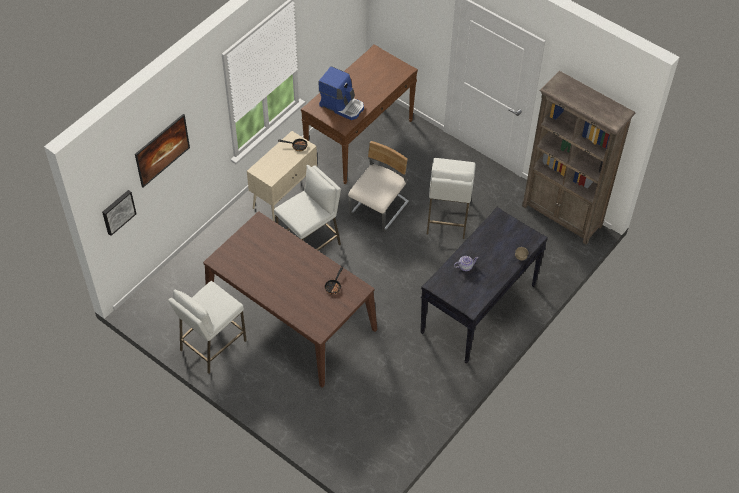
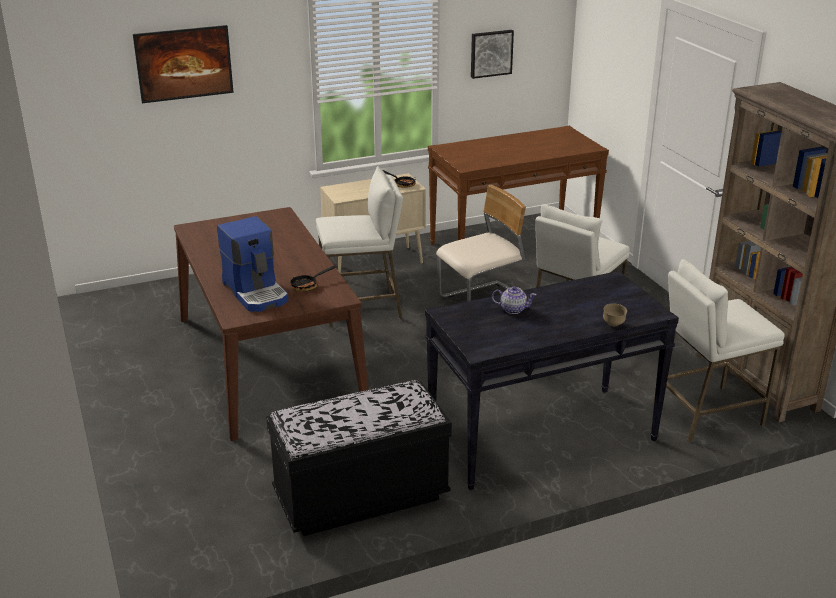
camera: 30 degrees right, 25 degrees down
picture [102,190,136,236] -> picture moved to [471,30,514,79]
white stool [168,281,247,374] -> white stool moved to [652,259,785,442]
coffee machine [319,66,364,120] -> coffee machine moved to [217,216,288,312]
none -> black bench [266,380,452,536]

